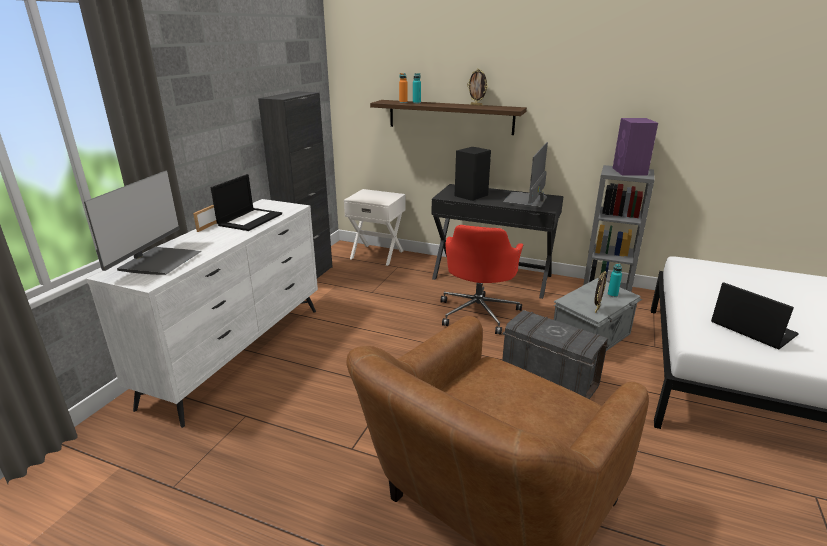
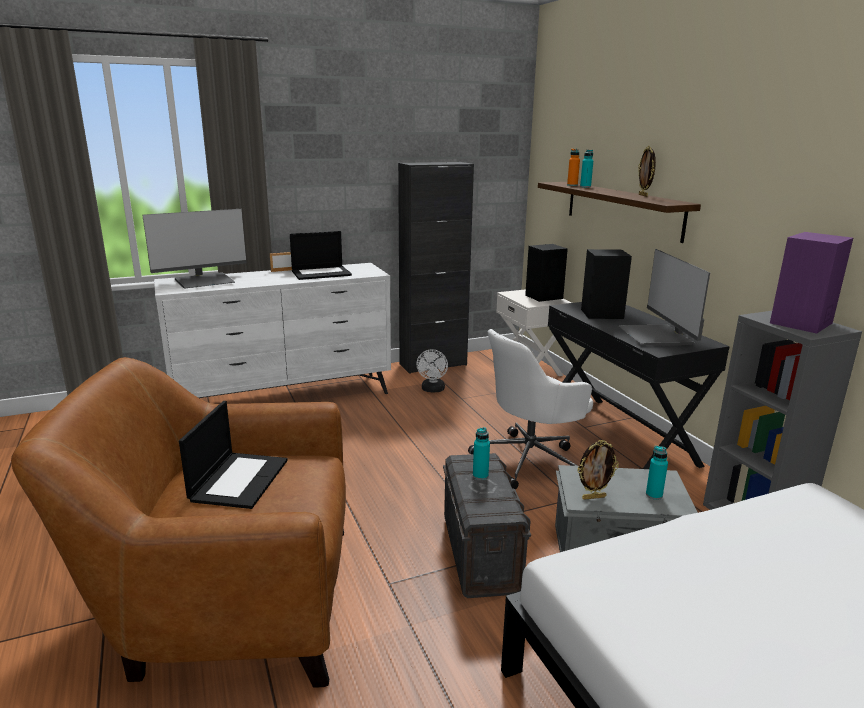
camera: 45 degrees right, 5 degrees down
red office chair [441,225,523,335] -> white office chair [468,329,593,490]
monitor [503,142,548,208] -> monitor turned 75 degrees counterclockwise [619,249,710,346]
laptop [711,282,799,350] -> laptop moved to [179,401,288,509]
none -> white fan [416,349,448,392]
none -> turquoise bottle [473,427,490,480]
none -> black speaker [525,244,568,302]

